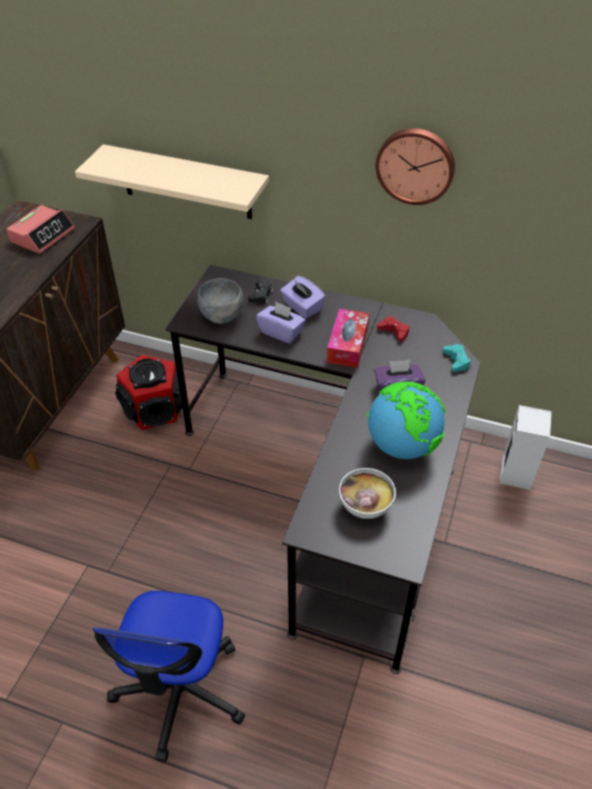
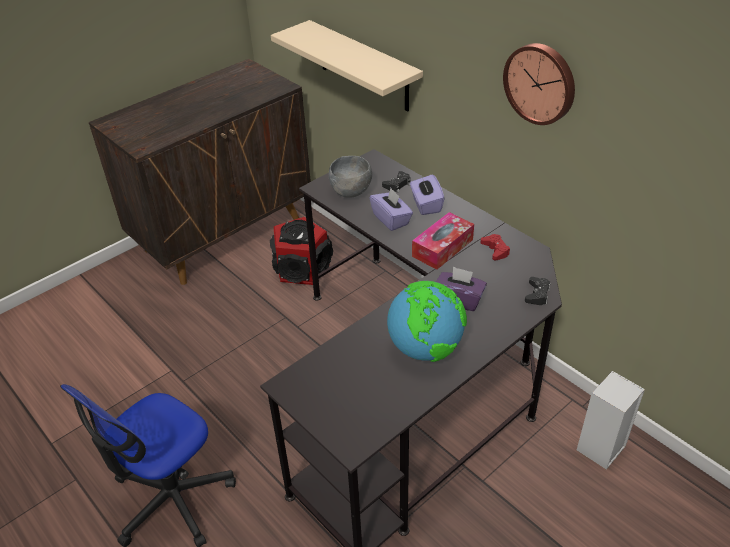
camera: 30 degrees right, 5 degrees down
alarm clock [7,205,75,254] -> none
bowl [339,468,396,519] -> none
turquoise game controller [443,344,471,372] -> black game controller [525,277,551,305]

